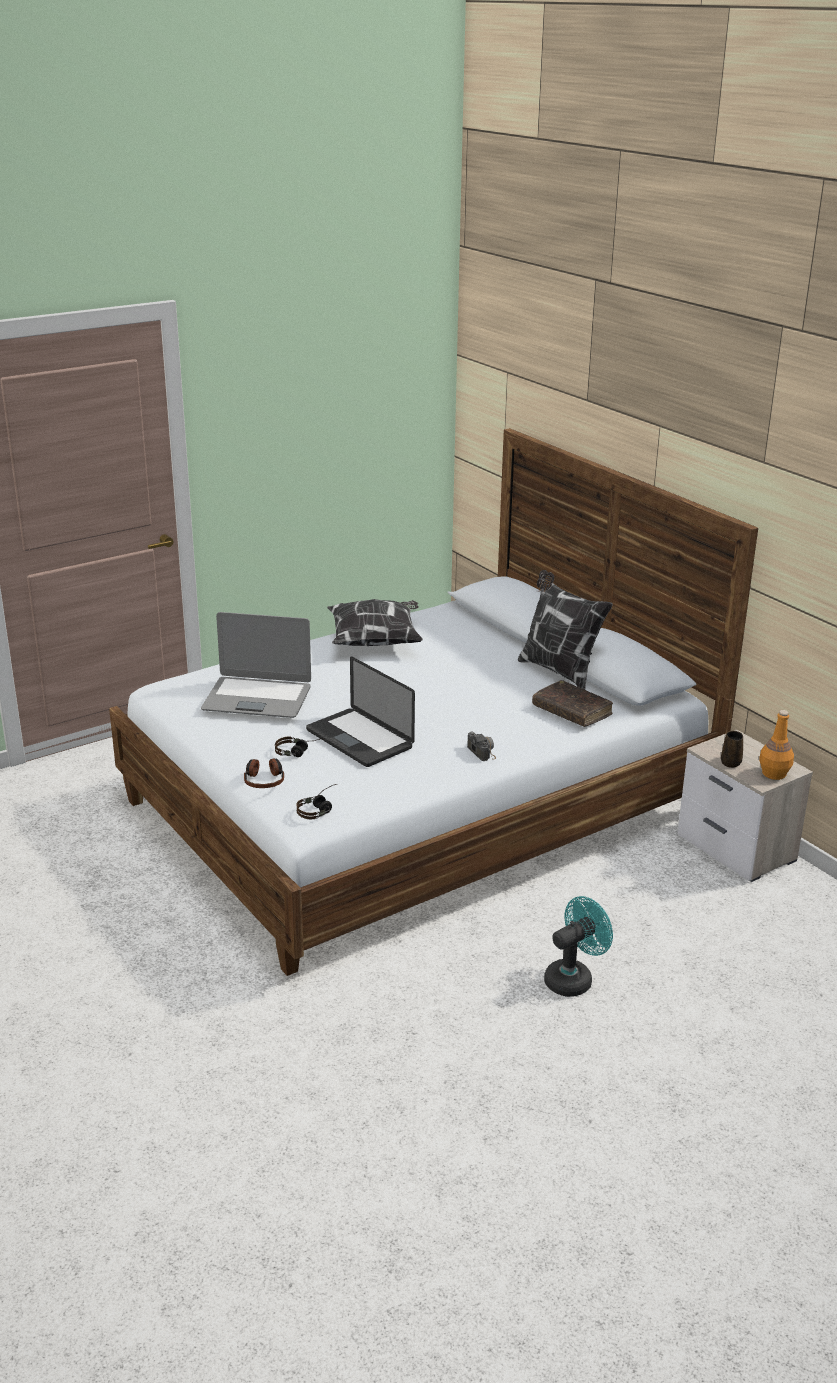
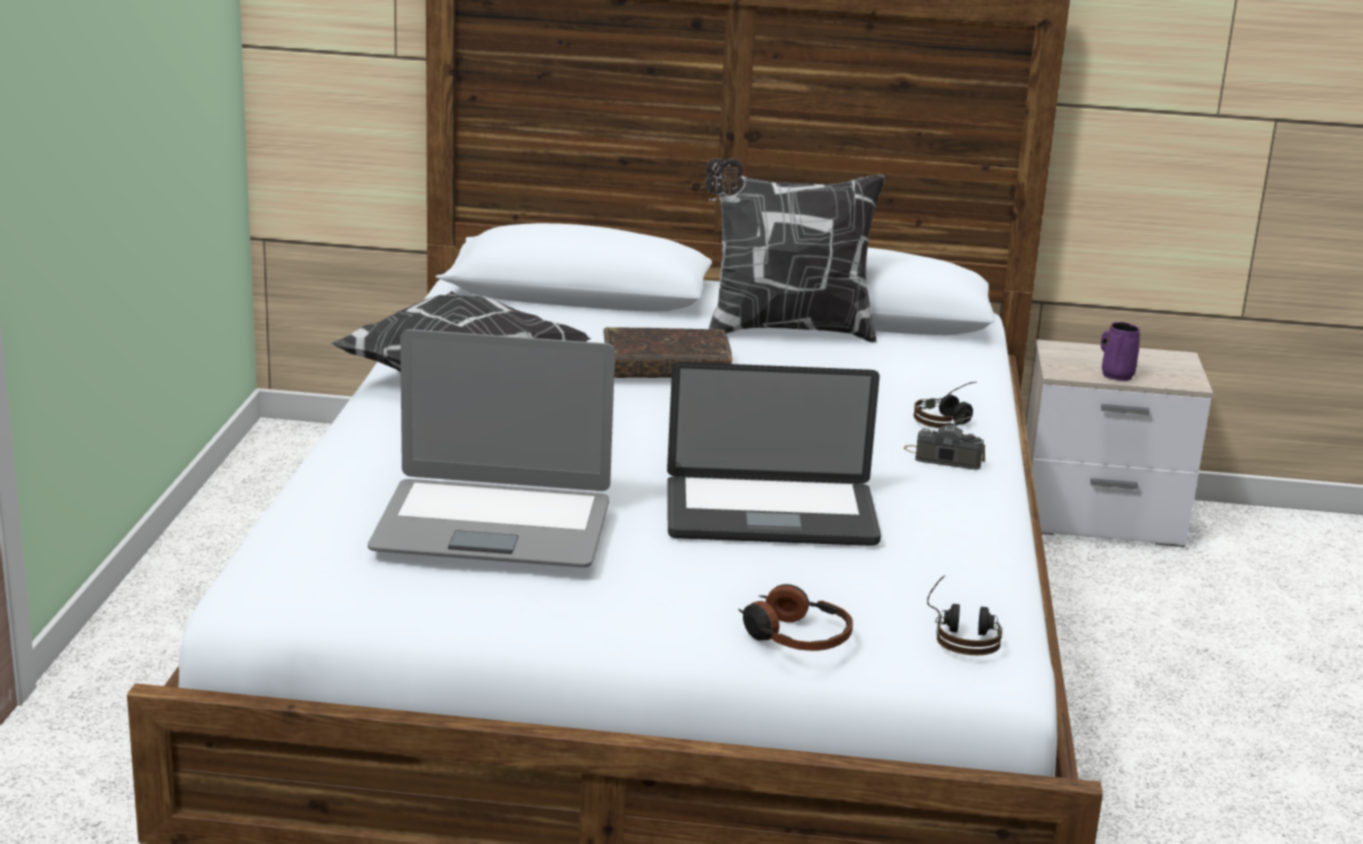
camera: 50 degrees left, 5 degrees down
laptop [201,612,311,718] -> laptop turned 45 degrees clockwise [368,329,615,567]
headphones [275,737,323,757] -> headphones moved to [913,382,977,428]
brown book [532,680,613,727] -> brown book moved to [603,327,732,378]
turquoise fan [544,896,613,997] -> none
brown mug [721,731,743,768] -> purple mug [1101,322,1140,381]
orange bottle [759,710,794,780] -> none

